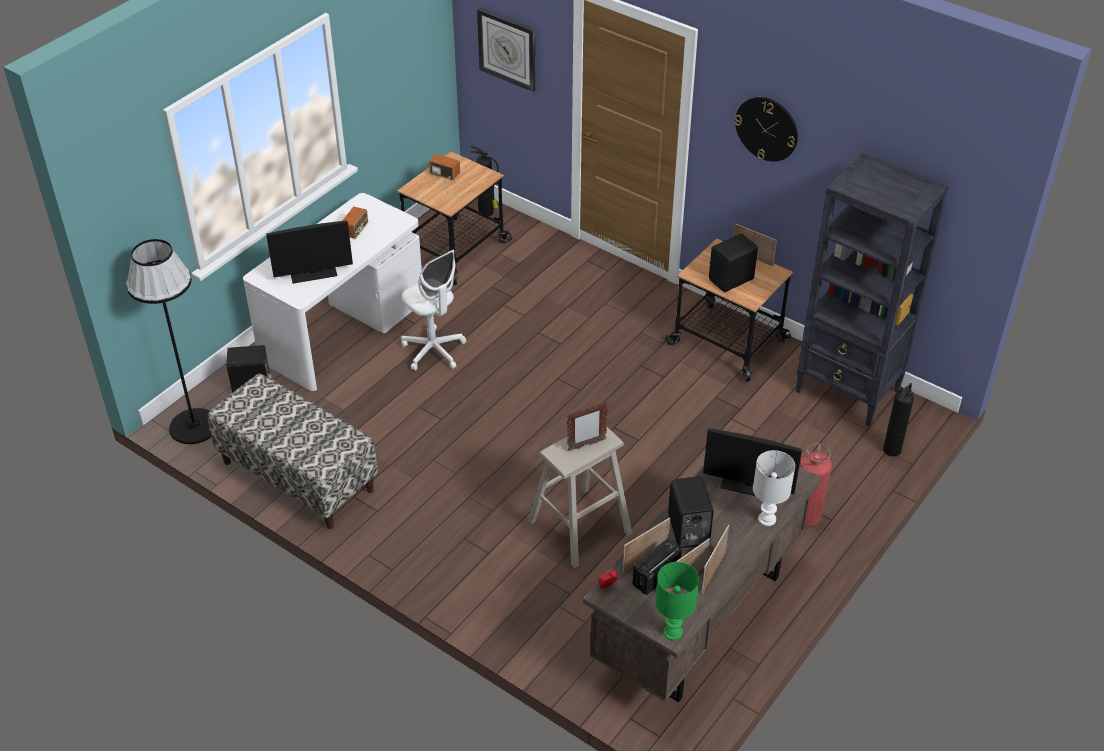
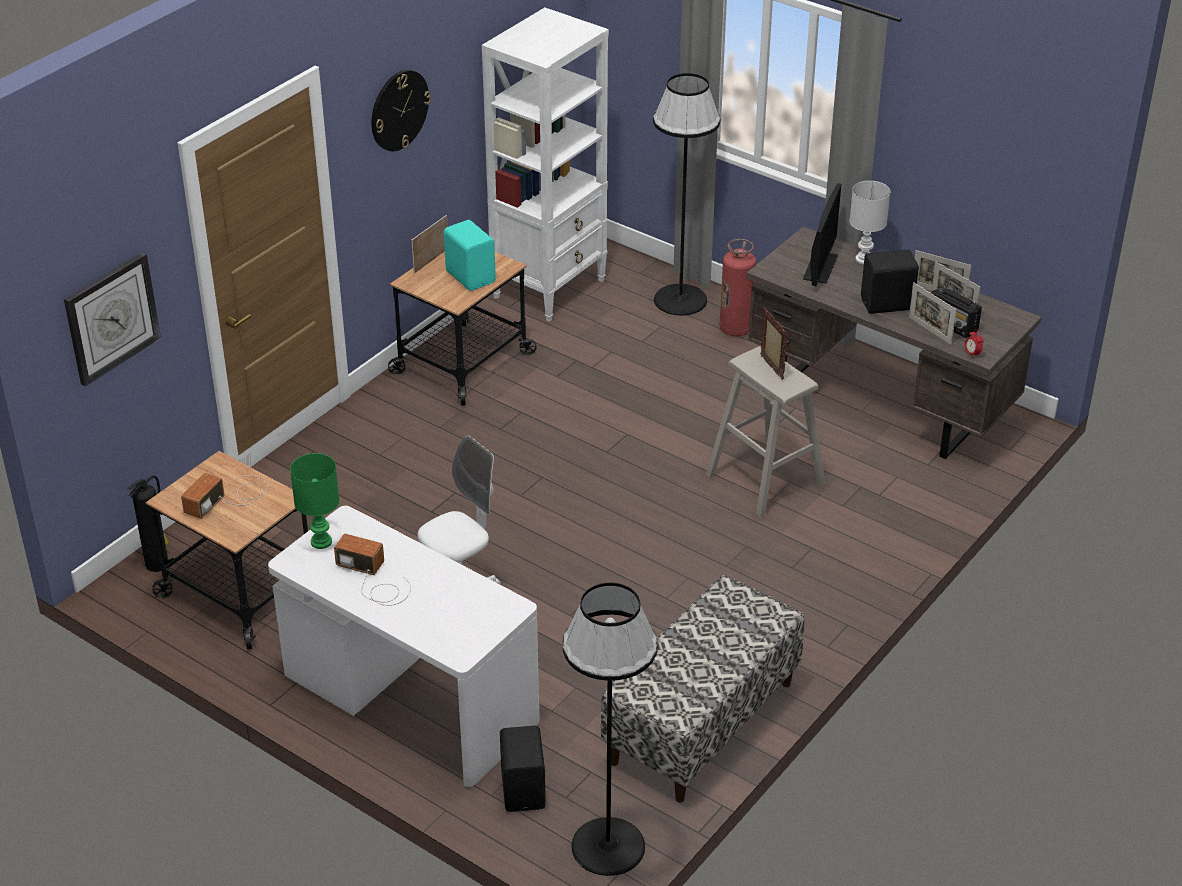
camera: 90 degrees left, 5 degrees down
monitor [266,220,353,284] -> none
green table lamp [655,562,699,640] -> green table lamp moved to [290,453,339,549]
black speaker [709,234,758,292] -> turquoise speaker [444,220,496,291]
black bookcase [796,153,949,427] -> white bookcase [482,8,609,322]
fire extinguisher [883,383,914,456] -> none
none -> black floor lamp [653,73,720,316]

